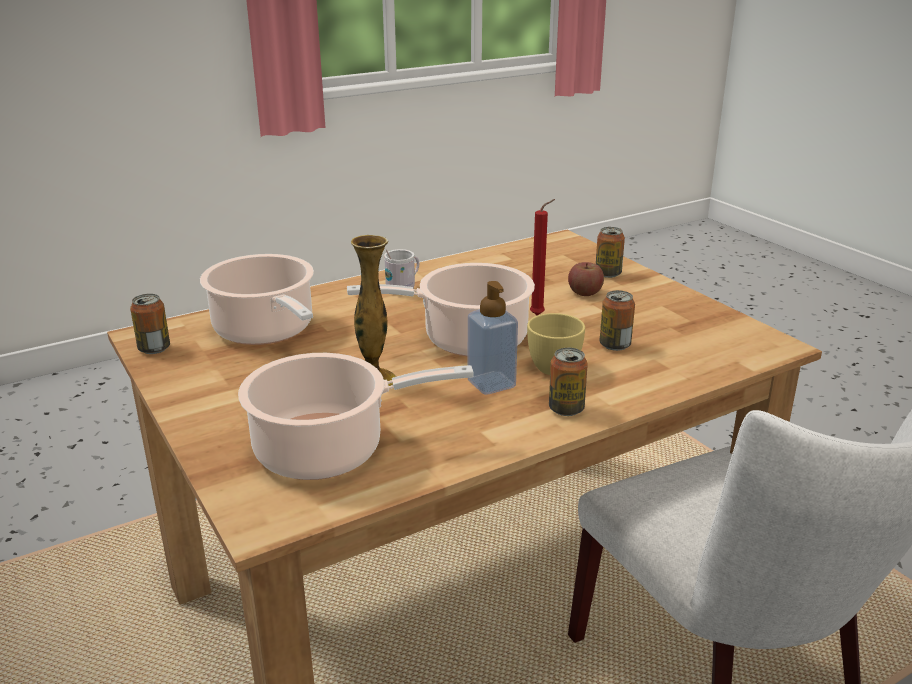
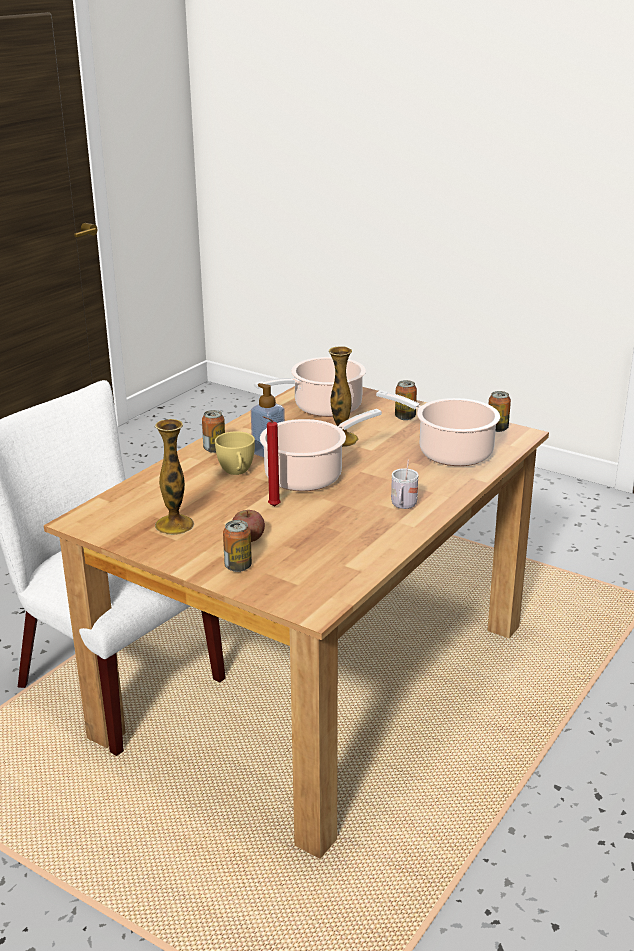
camera: 155 degrees right, 0 degrees up
can [599,290,635,351] -> can moved to [395,380,417,420]
none -> vase [155,419,194,535]

